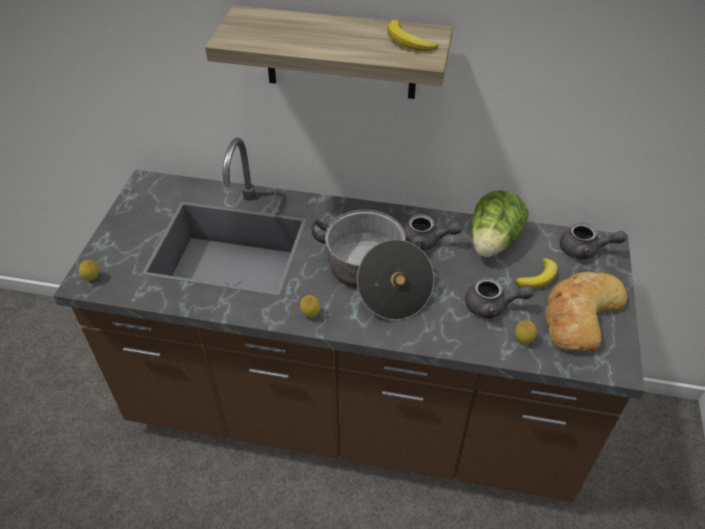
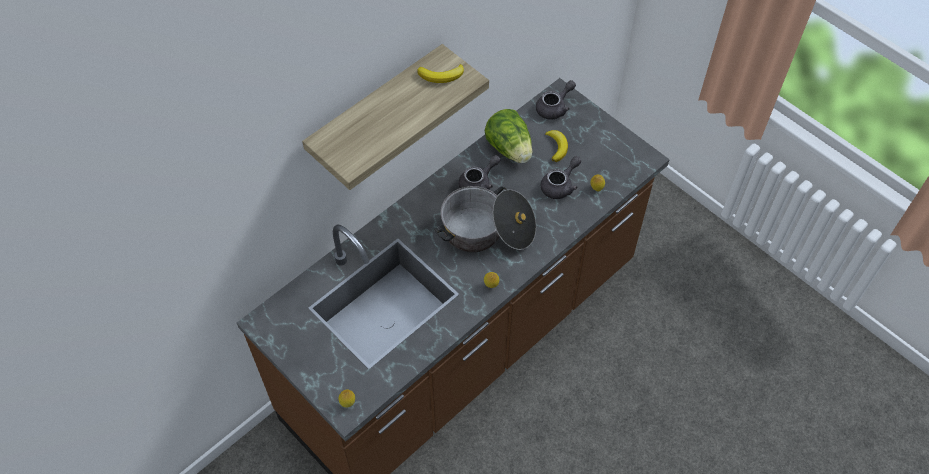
camera: 55 degrees left, 10 degrees up
bread [545,272,627,352] -> none

